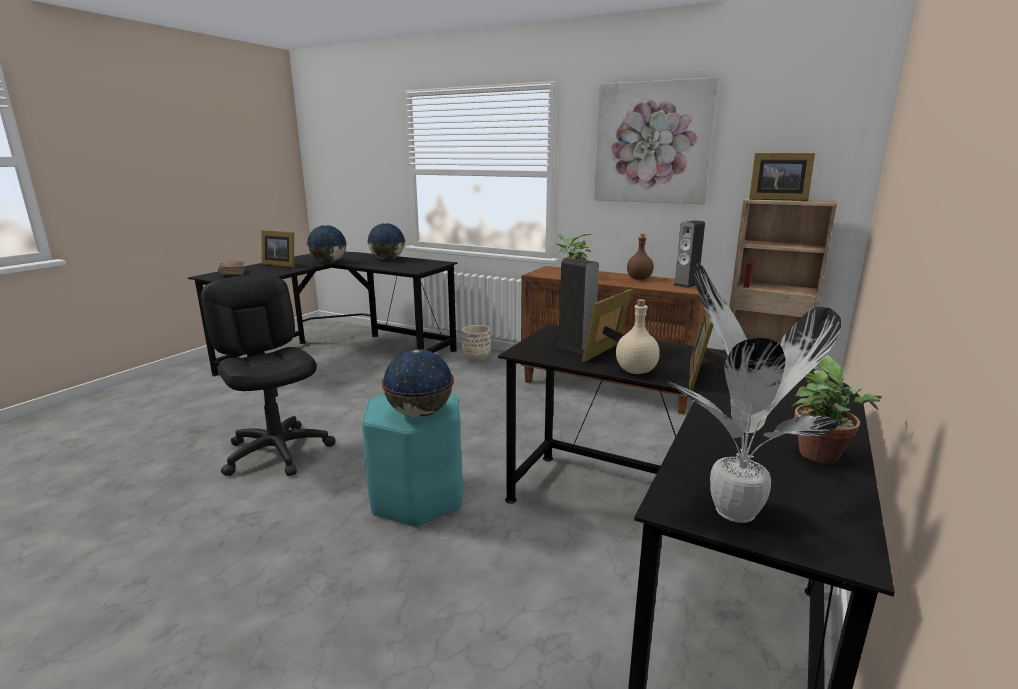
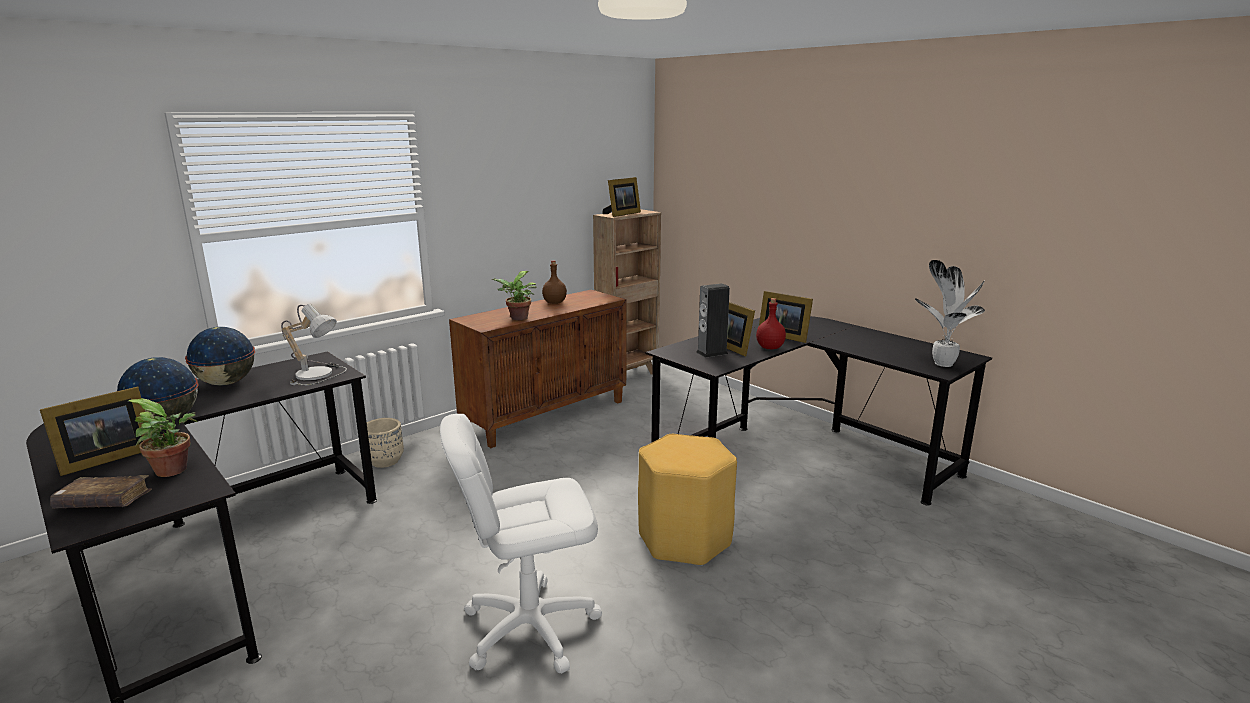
camera: 70 degrees left, 0 degrees up
black office chair [201,275,335,476] -> white office chair [440,414,602,674]
turquoise stool [362,393,463,528] -> yellow stool [638,434,737,566]
globe [382,349,454,418] -> none
picture [594,77,719,204] -> none
beige bottle [616,299,660,374] -> red bottle [756,298,786,349]
speaker [673,220,705,288] -> none
potted plant [792,354,882,464] -> potted plant moved to [127,398,197,477]
none -> table lamp [281,304,347,386]

